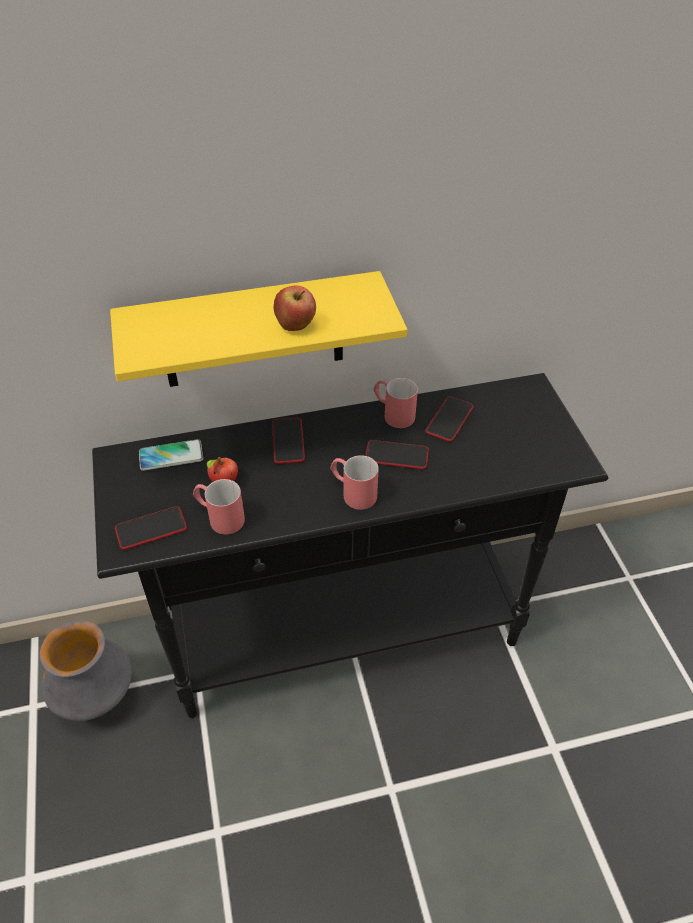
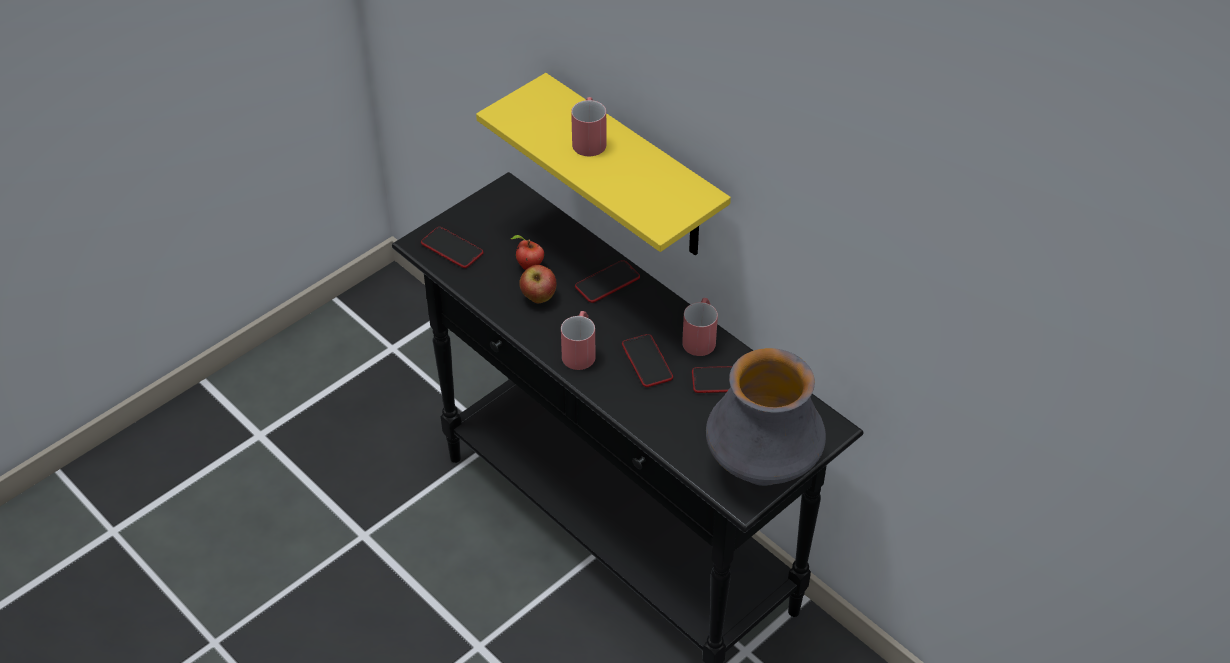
camera: 60 degrees right, 0 degrees up
vase [40,620,132,721] -> vase moved to [706,348,826,486]
phone [139,439,203,471] -> none
red mug [193,479,245,535] -> red mug moved to [571,97,607,156]
apple [274,286,316,331] -> apple moved to [519,265,557,303]

